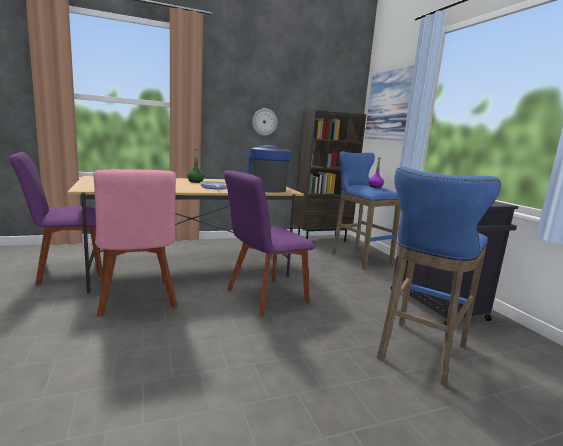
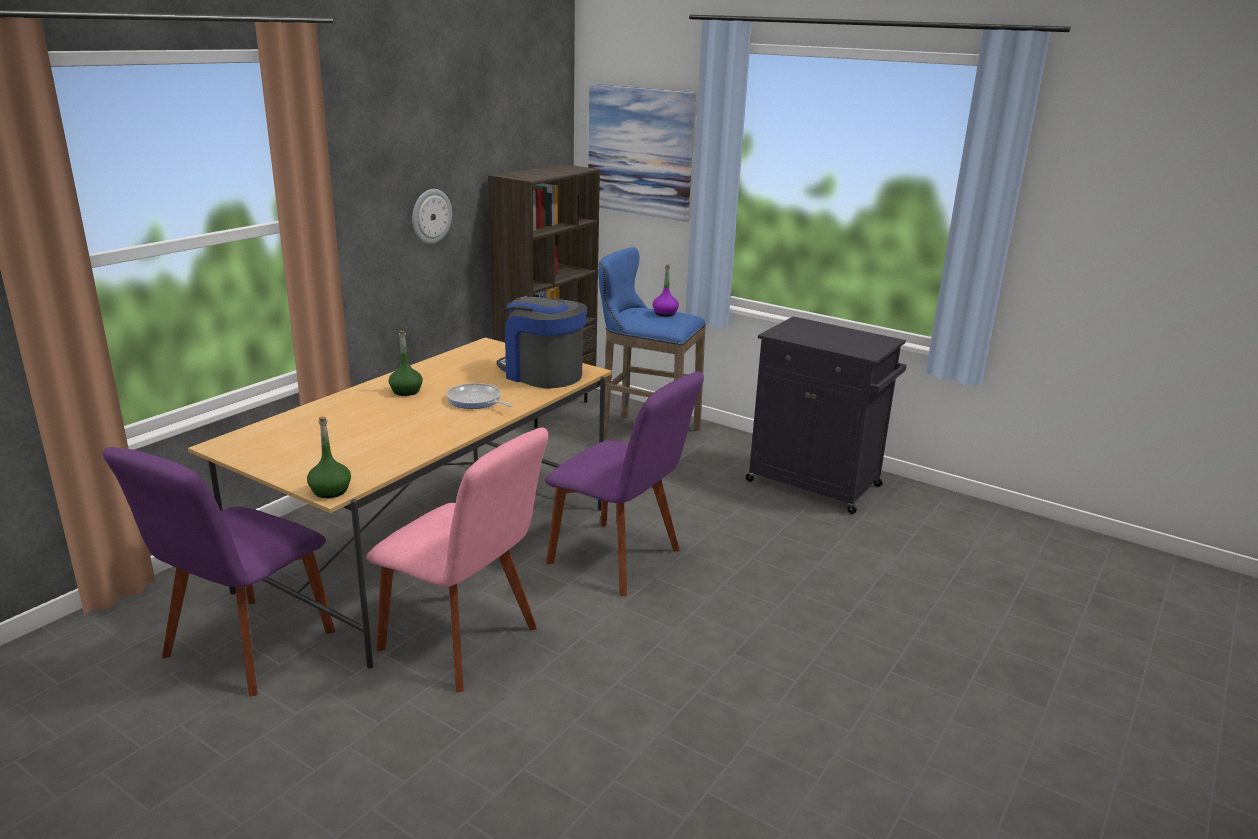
camera: 35 degrees left, 10 degrees up
purple chair [224,170,315,317] -> purple chair turned 75 degrees counterclockwise [545,371,704,597]
blue stool [377,167,501,386] -> none
none -> green bottle [307,417,351,498]

